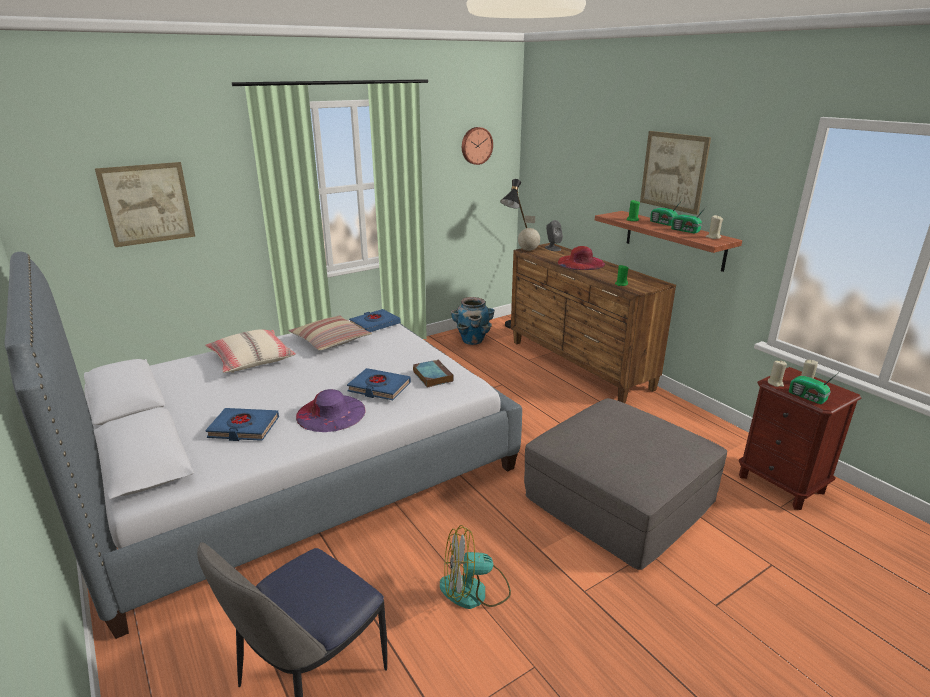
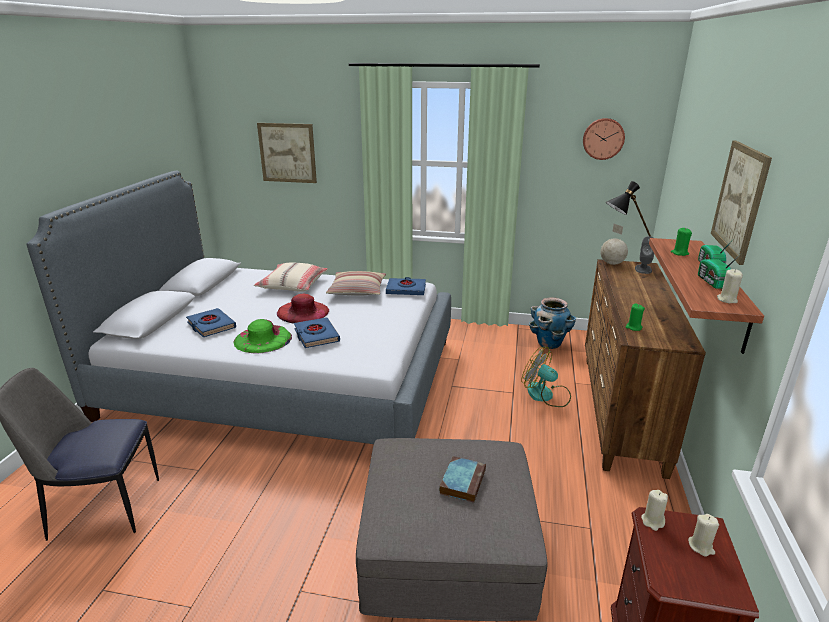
camera: 45 degrees right, 0 degrees up
purple hat [296,389,366,432] -> green hat [233,319,292,353]
book [413,360,454,388] -> book moved to [439,456,486,503]
fan [440,525,511,609] -> fan moved to [521,347,571,407]
red hat [558,246,605,270] -> red hat moved to [277,294,329,324]
radio [789,373,838,404] -> none

